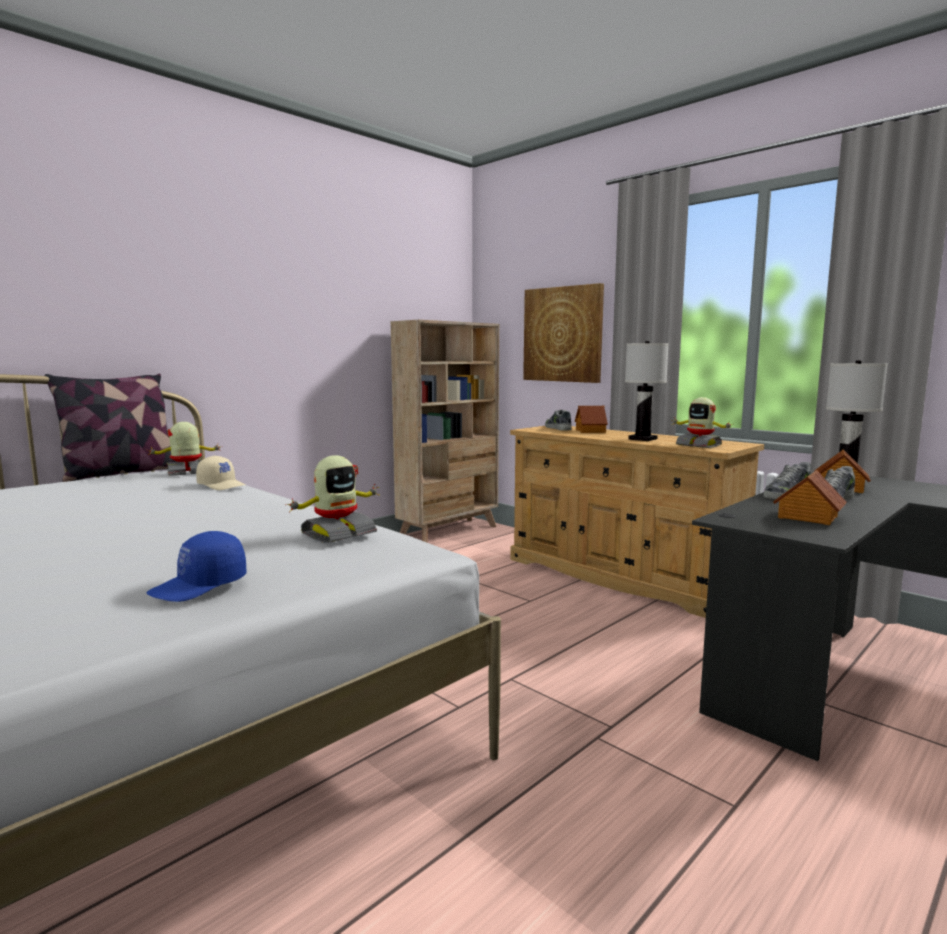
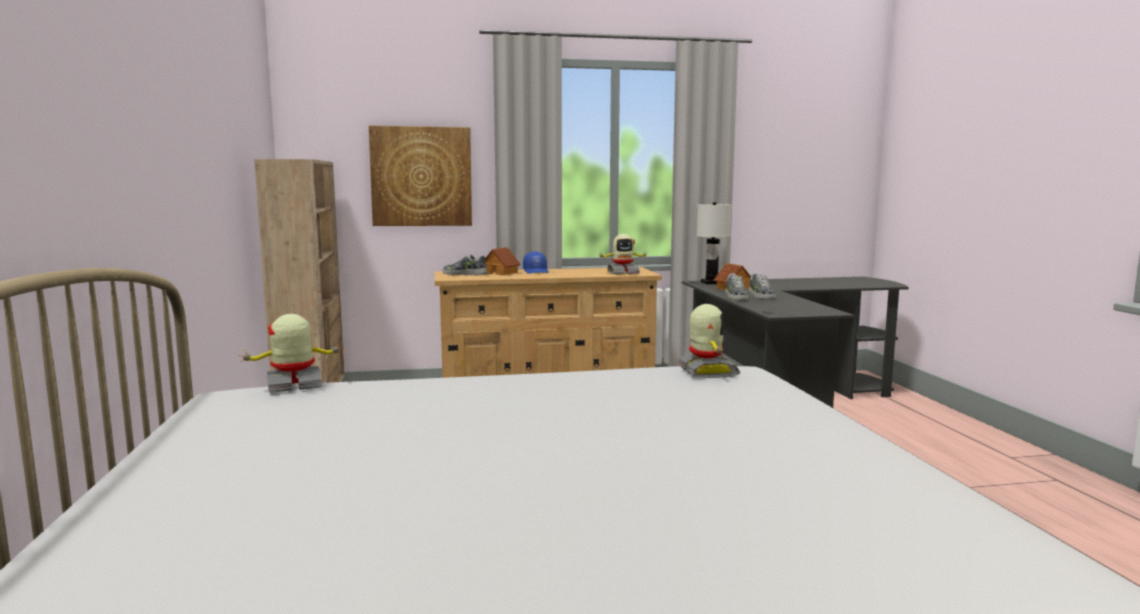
camera: 55 degrees left, 0 degrees up
pillow [44,374,177,482] -> none
blue cap [146,531,247,602] -> blue cap moved to [523,251,548,274]
toy robot [147,422,223,476] -> toy robot turned 60 degrees clockwise [239,314,344,393]
beige cap [196,456,245,490] -> none
white table lamp [625,341,669,441] -> none
toy house [773,470,847,525] -> none

